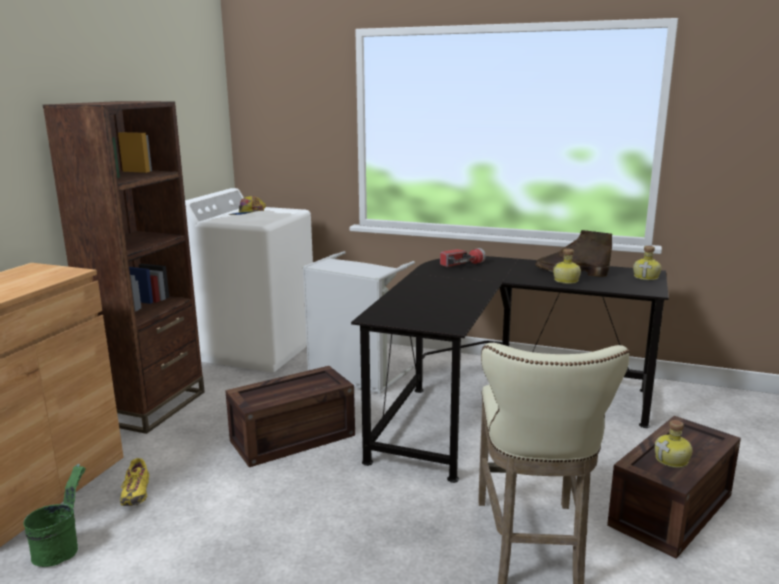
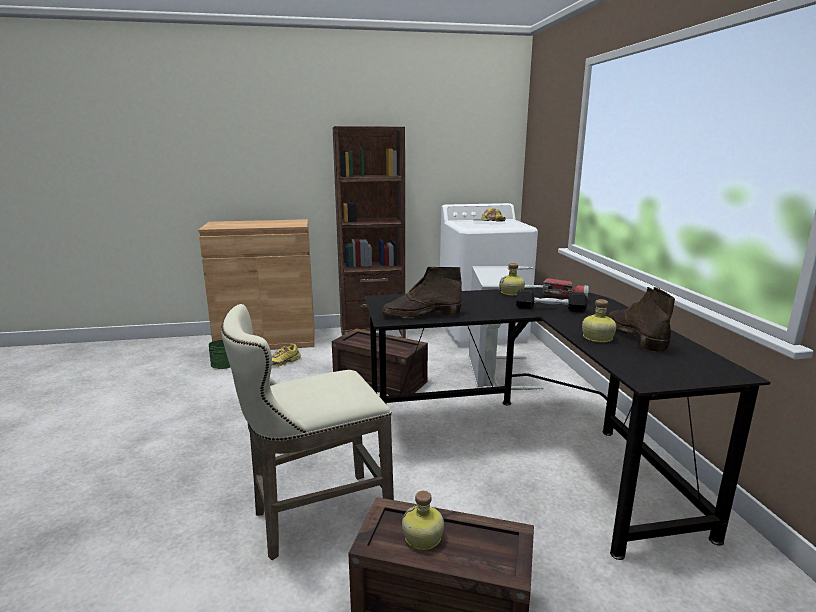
camera: 60 degrees right, 0 degrees up
bottle [633,246,661,280] -> bottle moved to [499,263,525,296]
none -> brown boot [382,267,462,318]
none -> black dumbbell [516,289,587,313]

